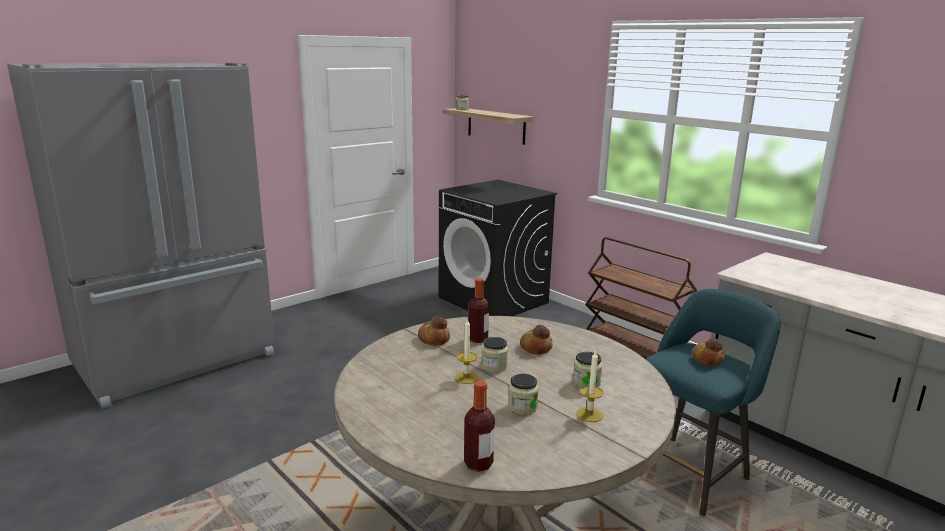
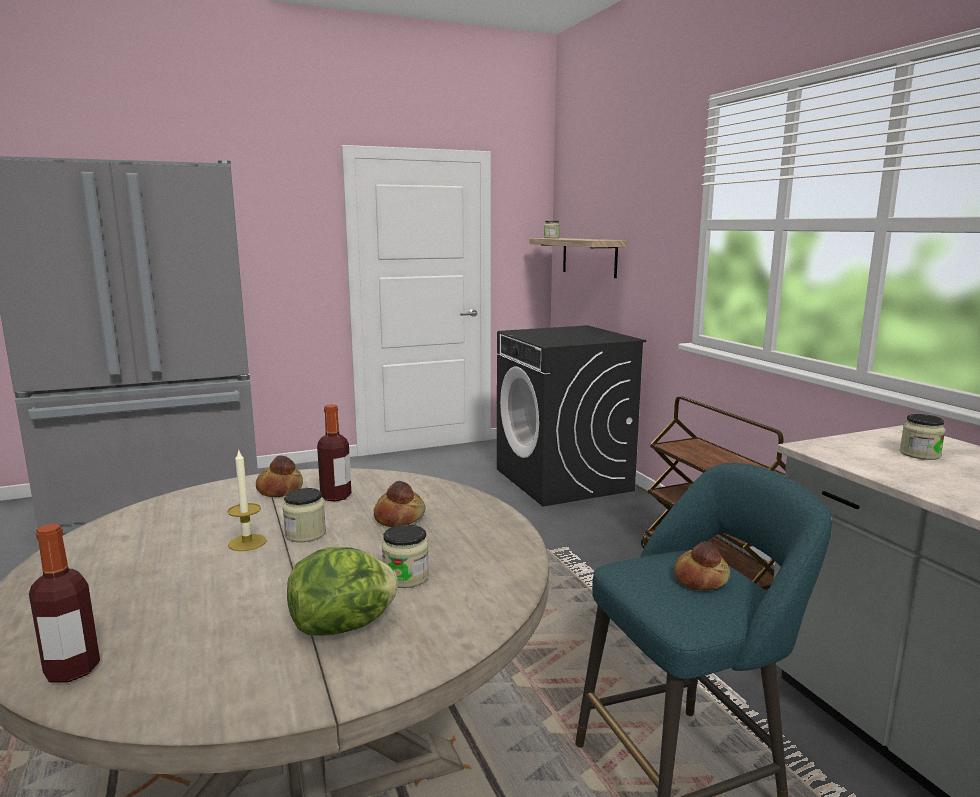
camera: 20 degrees right, 5 degrees down
jar [508,374,538,415] -> jar moved to [900,414,946,460]
candle [576,350,603,422] -> lettuce [287,547,398,636]

